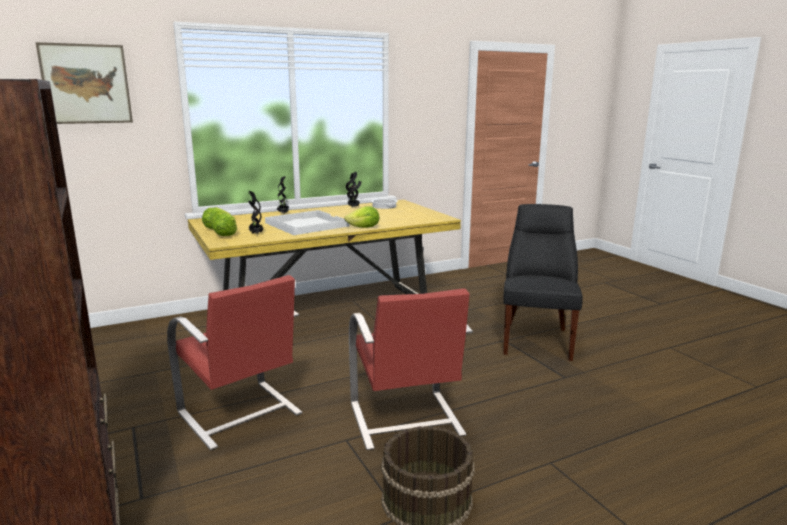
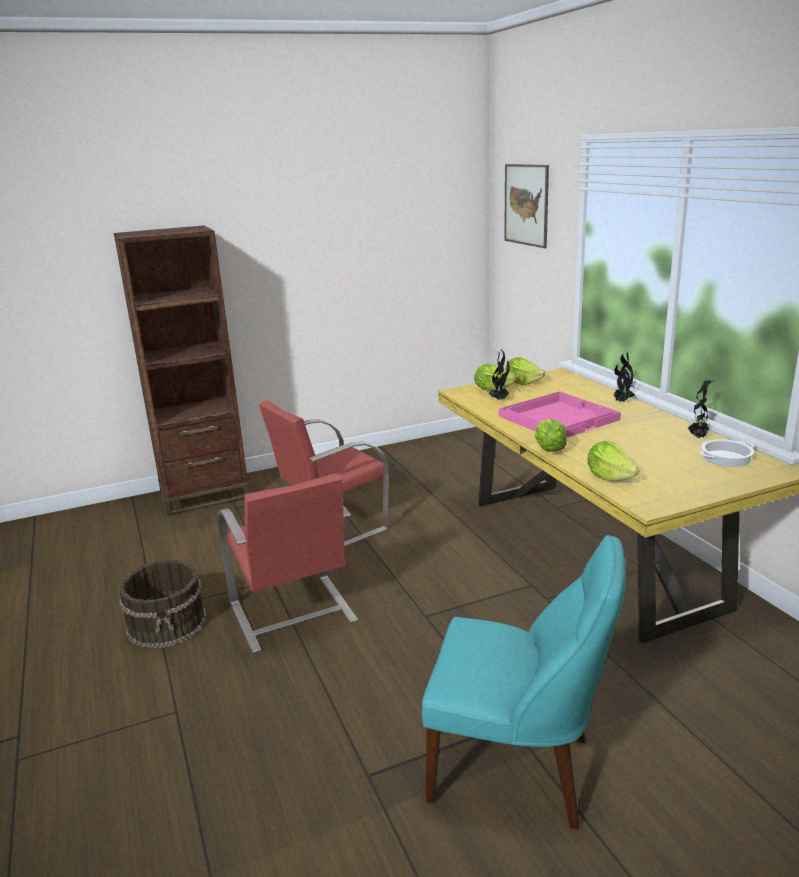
camera: 95 degrees right, 5 degrees up
white tray [265,210,350,235] -> pink tray [499,391,621,438]
red chair [349,289,473,450] -> red chair turned 105 degrees counterclockwise [217,473,358,654]
black chair [503,204,583,361] -> turquoise chair [422,535,626,830]
none -> lettuce [587,441,640,481]

